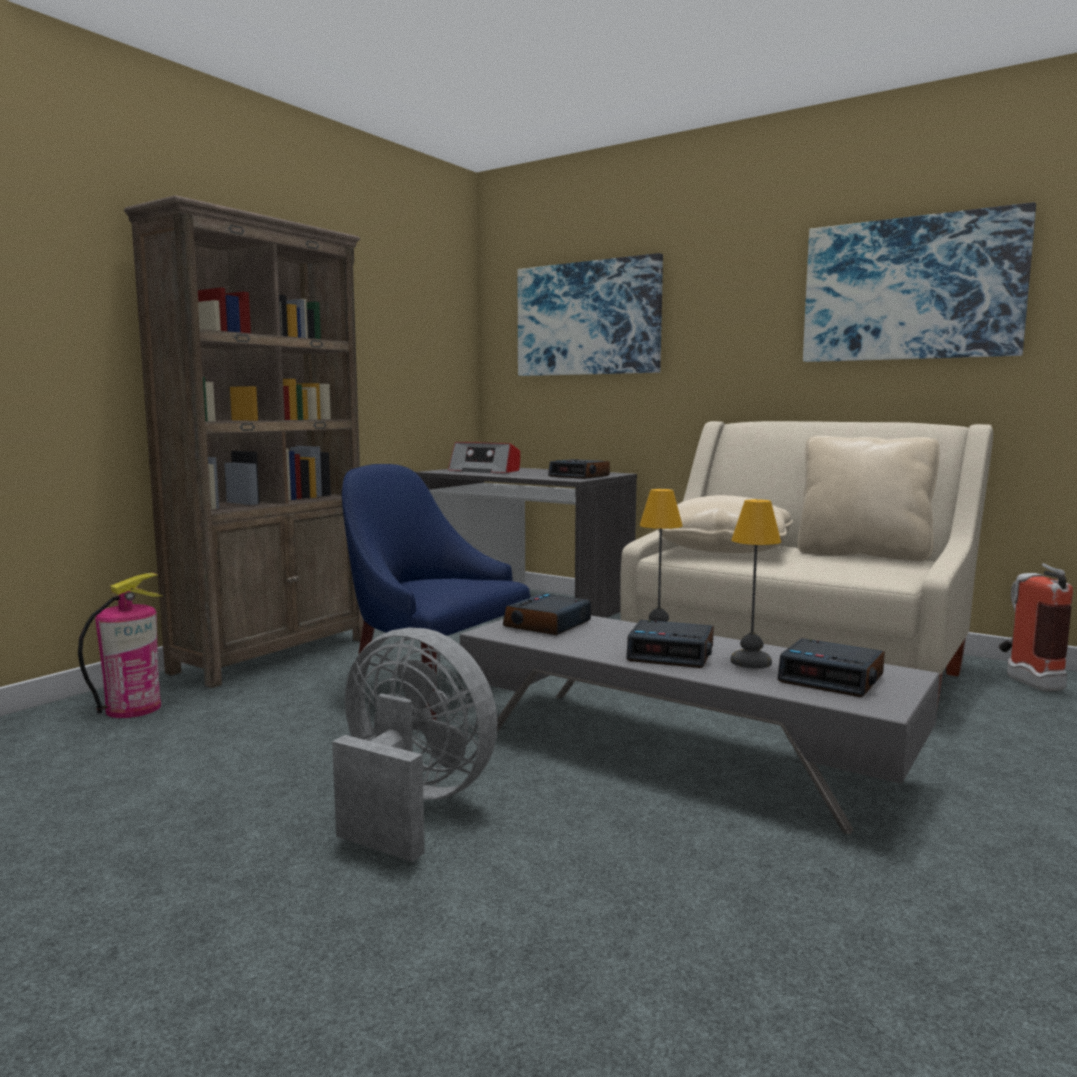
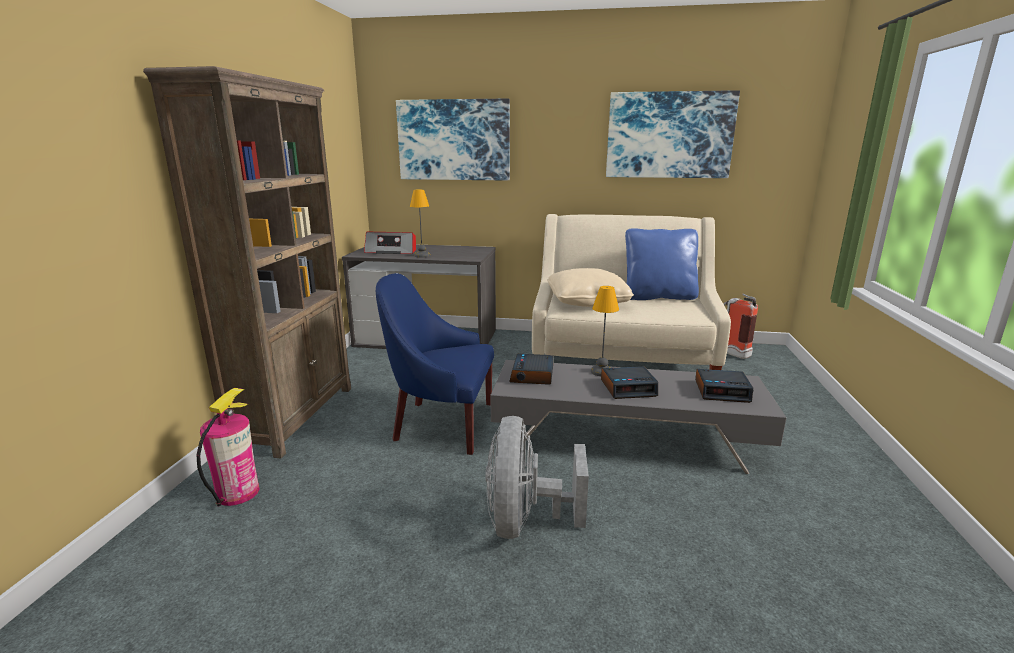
camera: 25 degrees left, 10 degrees up
grey fan [332,628,498,862] -> grey fan turned 90 degrees counterclockwise [485,416,589,539]
alarm clock [548,459,610,479] -> none
table lamp [730,499,781,668] -> table lamp moved to [410,189,430,258]
beige pillow [798,436,940,561] -> blue pillow [625,228,699,300]

